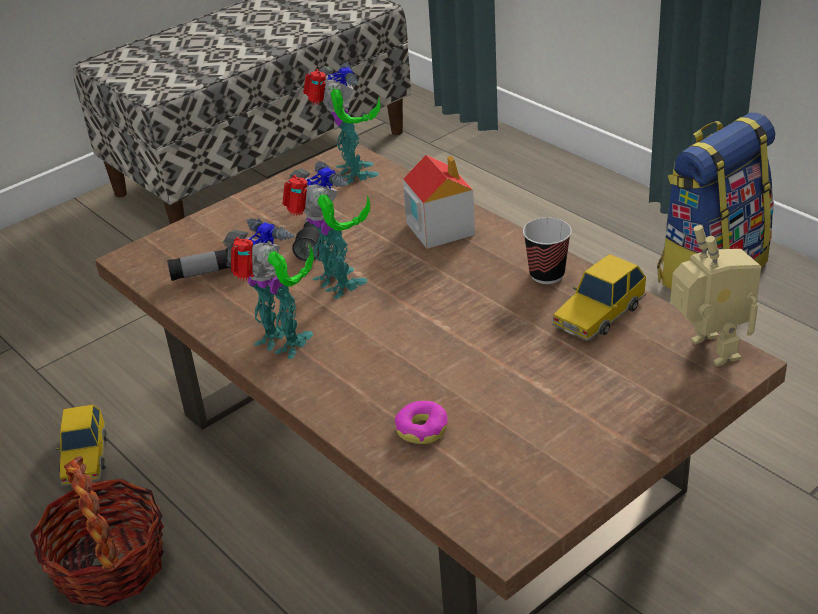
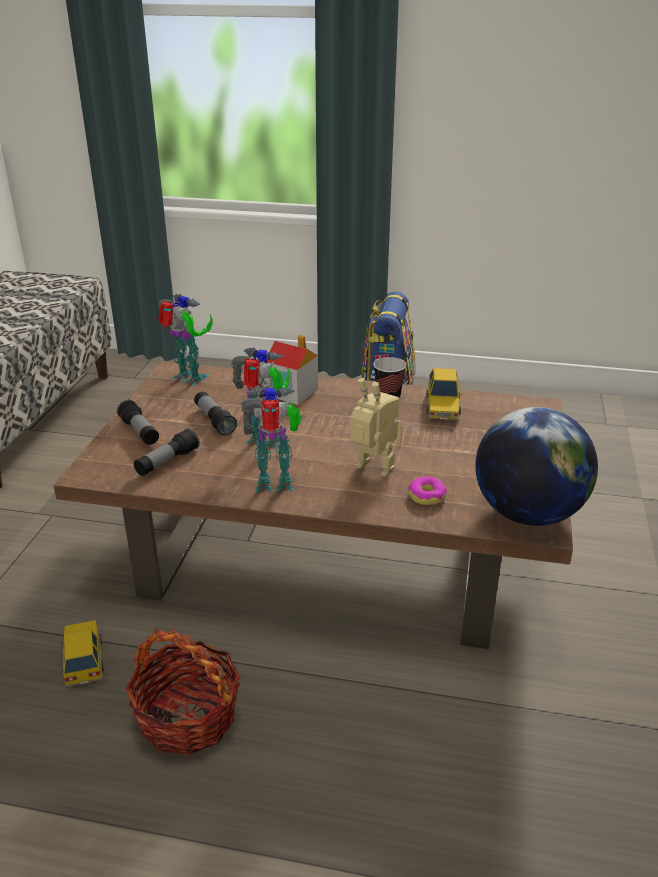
camera: 40 degrees left, 5 degrees down
toy car [56,405,107,486] -> toy car turned 150 degrees counterclockwise [59,620,104,687]
toy robot [670,225,761,367] -> toy robot moved to [350,378,402,477]
none -> flashlight [117,400,159,445]
none -> globe [475,407,598,526]

